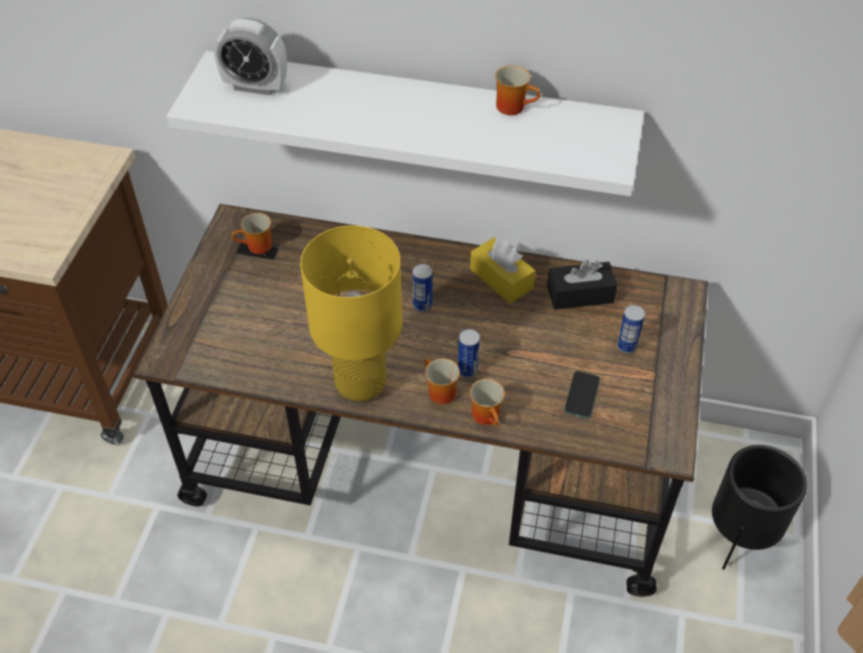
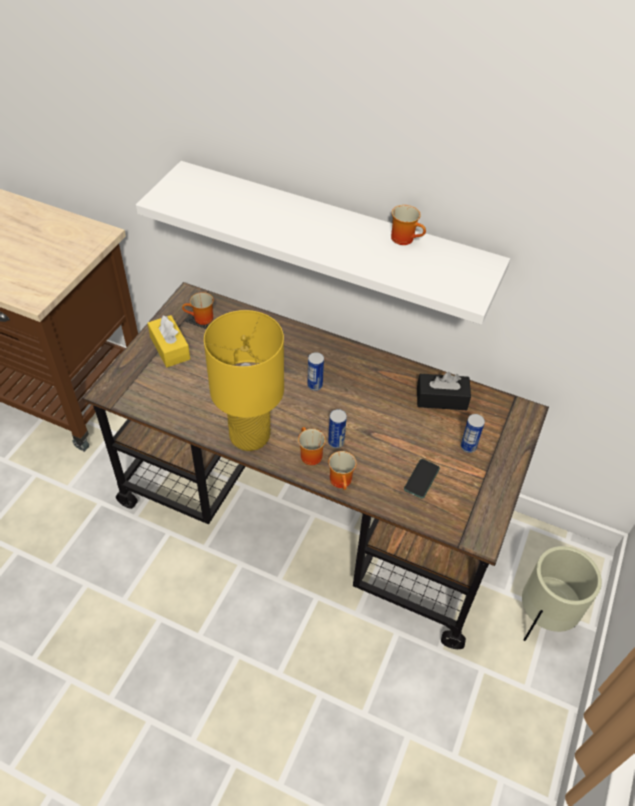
camera: 10 degrees right, 0 degrees up
alarm clock [214,18,287,95] -> none
yellow tissue box [470,237,536,303] -> yellow tissue box moved to [148,315,190,367]
black planter [712,445,807,570] -> beige planter [522,546,602,641]

